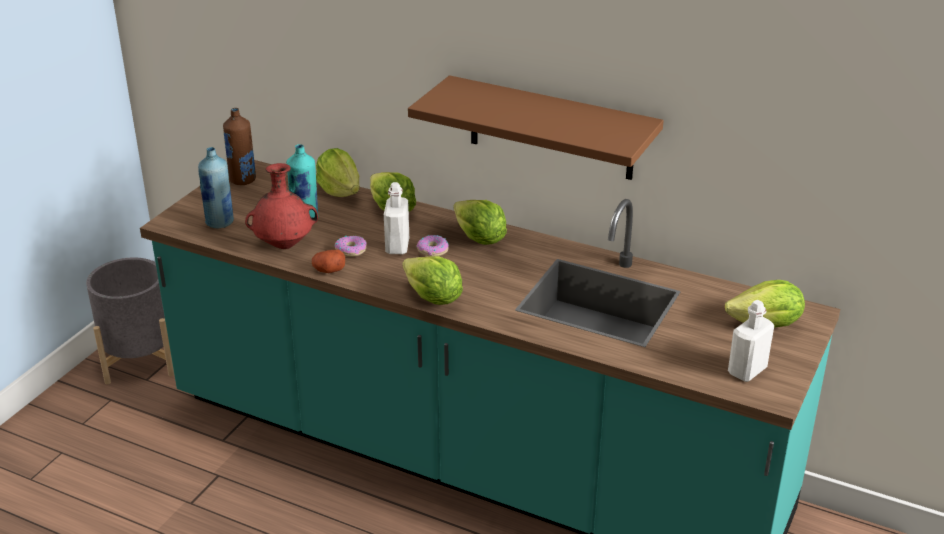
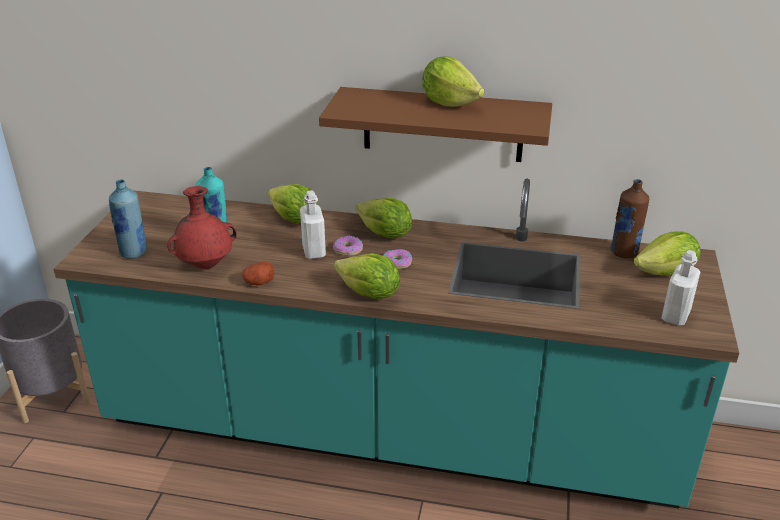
camera: 15 degrees left, 0 degrees up
brown bottle [223,108,256,185] -> brown bottle moved to [610,179,649,259]
lettuce [316,148,359,197] -> lettuce moved to [422,56,484,107]
donut [335,236,367,257] -> donut moved to [383,249,412,269]

